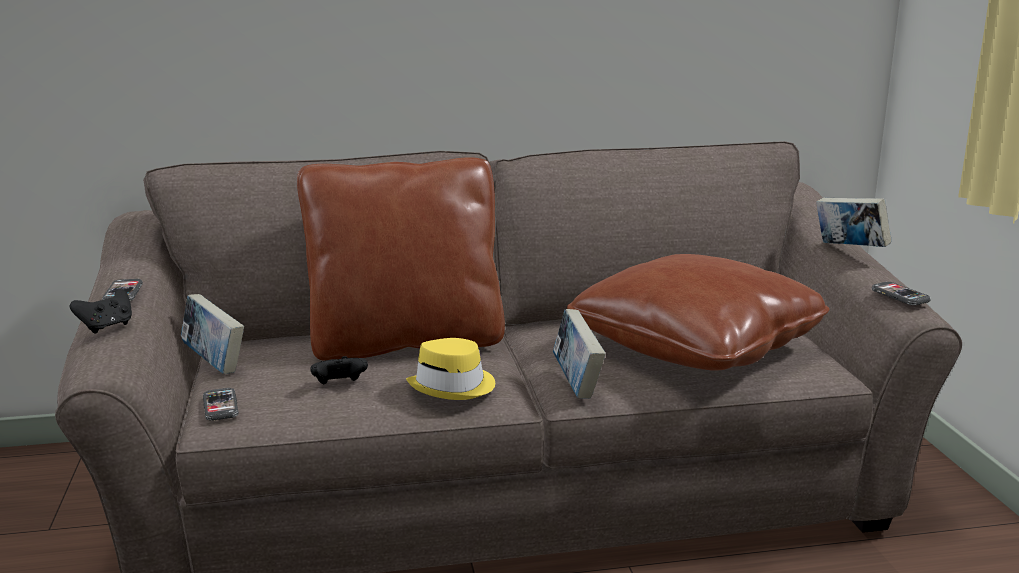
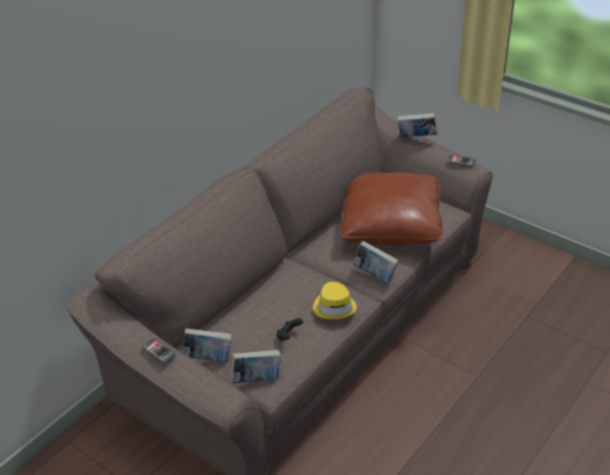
camera: 40 degrees left, 20 degrees up
black game controller [70,289,132,334] -> none
phone [203,388,239,421] -> book [231,350,281,383]
brown pillow [297,157,505,361] -> none

